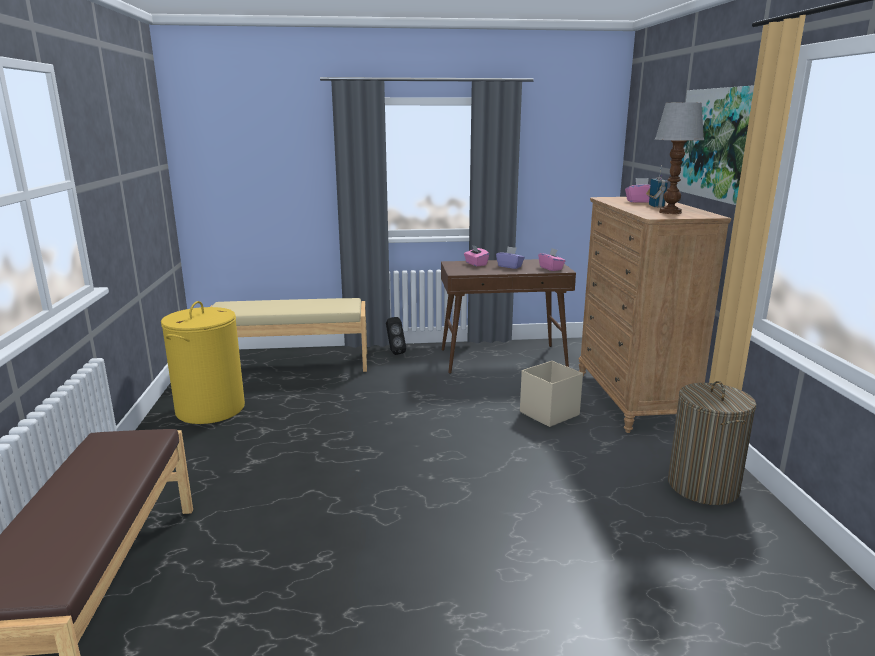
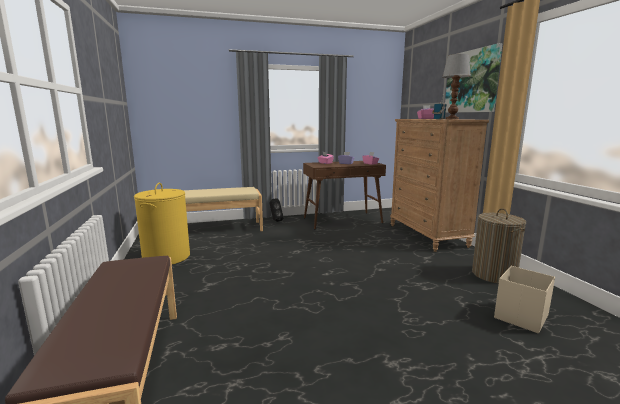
camera: 10 degrees left, 5 degrees down
beige storage box [520,361,583,427] -> beige storage box moved to [494,266,555,333]

